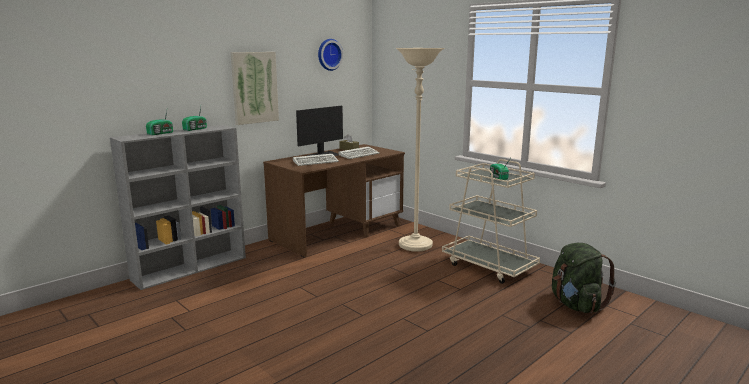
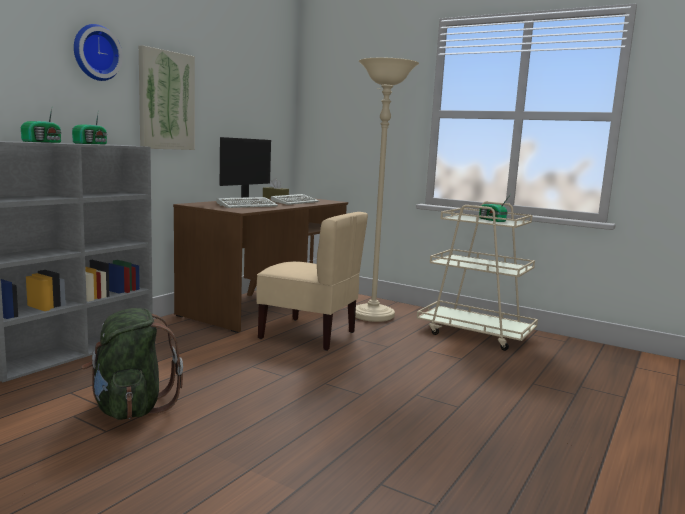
camera: 15 degrees left, 5 degrees down
wall clock [318,39,343,71] -> wall clock moved to [74,24,123,81]
green backpack [552,243,616,313] -> green backpack moved to [81,308,183,420]
none -> beige chair [256,212,368,351]

